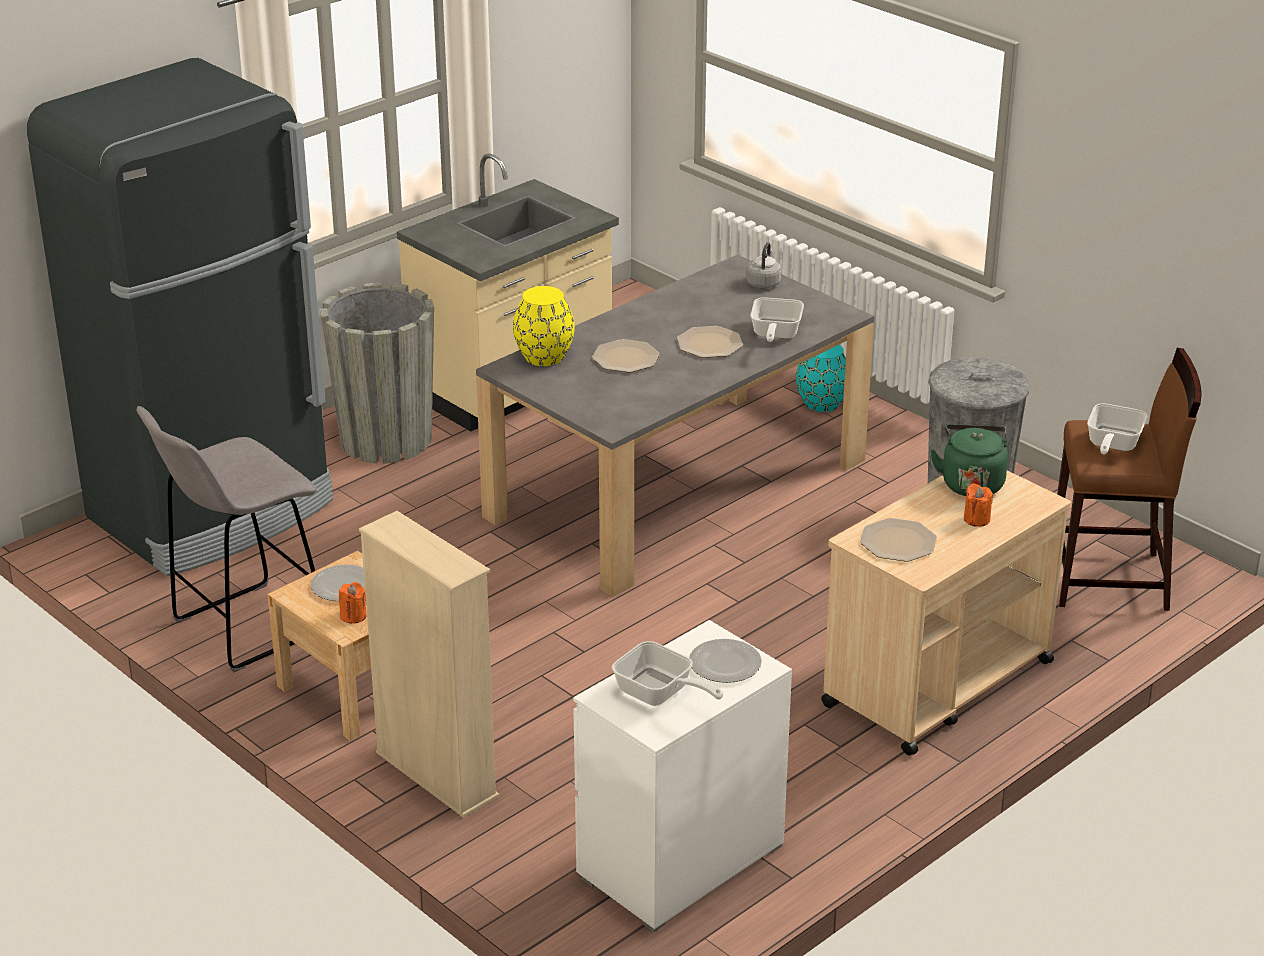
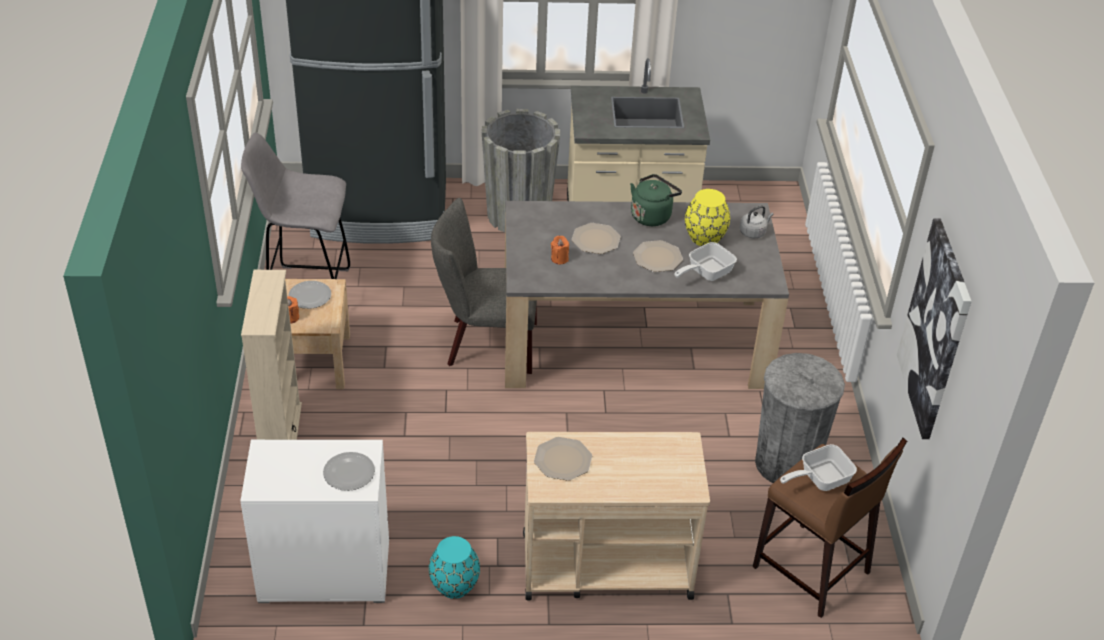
camera: 40 degrees right, 10 degrees up
yellow vase [513,286,575,366] -> yellow vase moved to [685,189,730,246]
frying pan [612,641,723,706] -> none
turquoise vase [796,345,846,412] -> turquoise vase moved to [429,536,480,599]
green kettle [930,424,1008,496] -> green kettle moved to [630,174,682,226]
orange candle [964,483,993,527] -> orange candle moved to [551,236,569,264]
none -> grey chair [431,198,537,374]
none -> picture [897,218,972,439]

